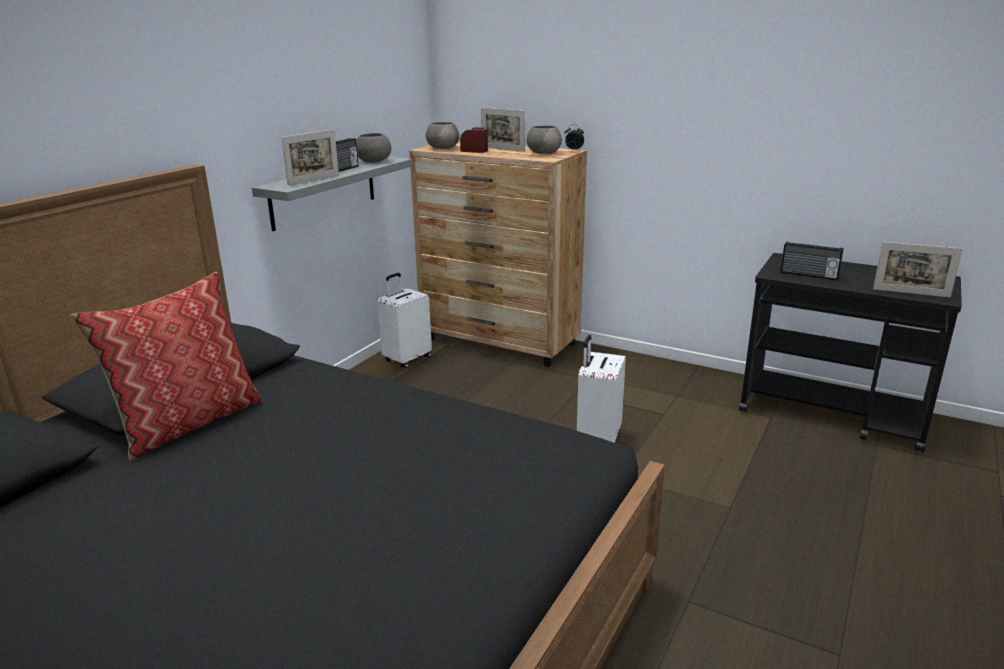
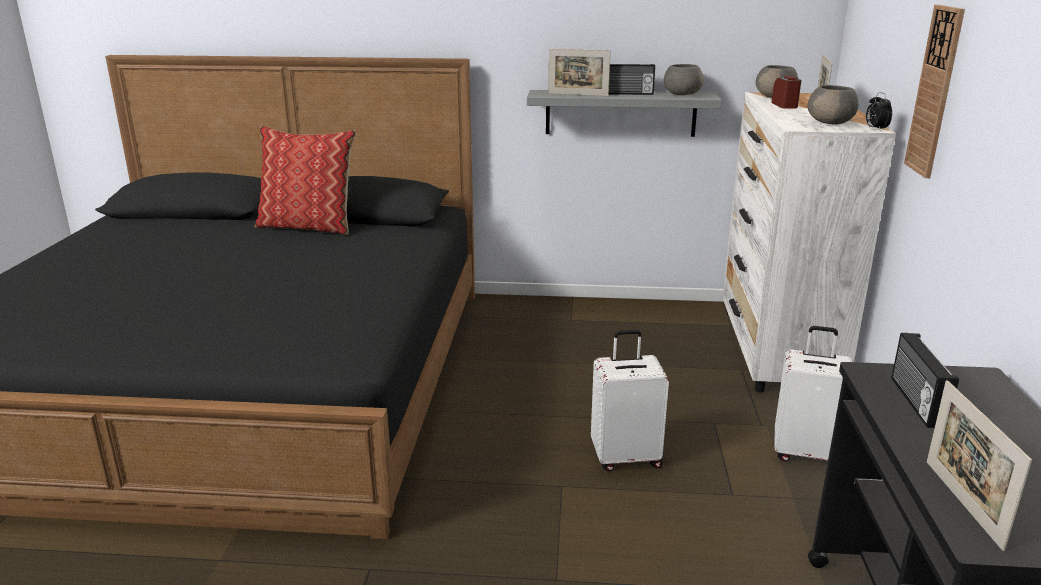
camera: 65 degrees right, 0 degrees up
white suitcase [377,273,432,368] -> white suitcase moved to [774,326,853,462]
brown dresser [409,141,587,367] -> white dresser [722,92,896,393]
none -> wall clock [904,5,965,178]

